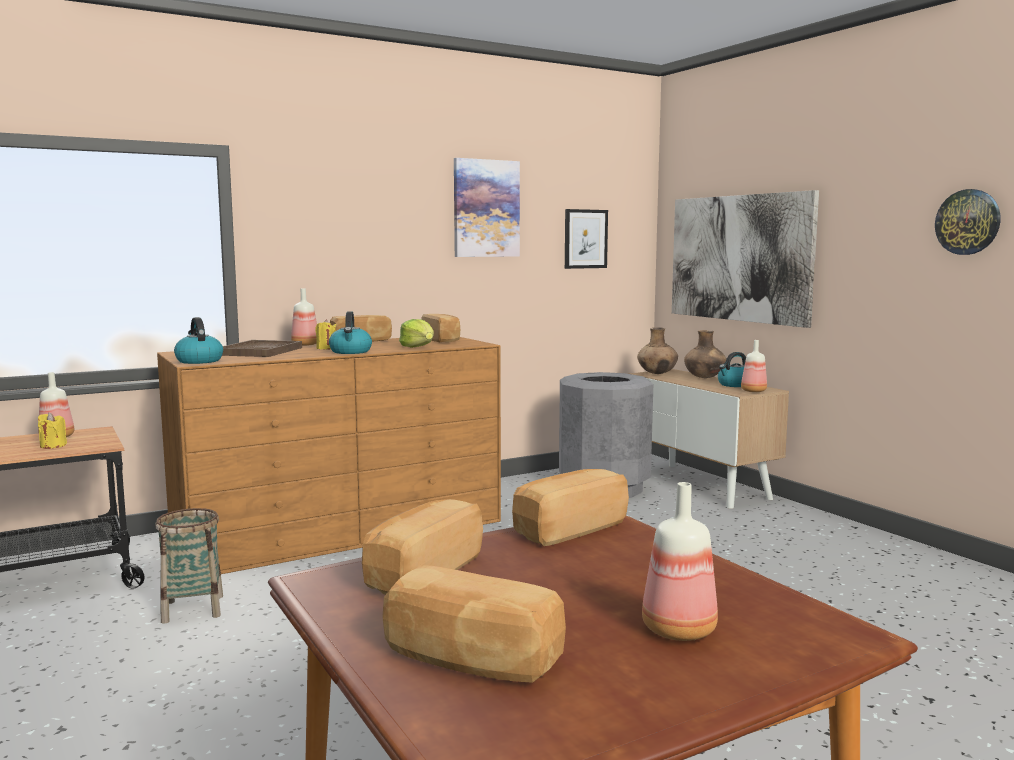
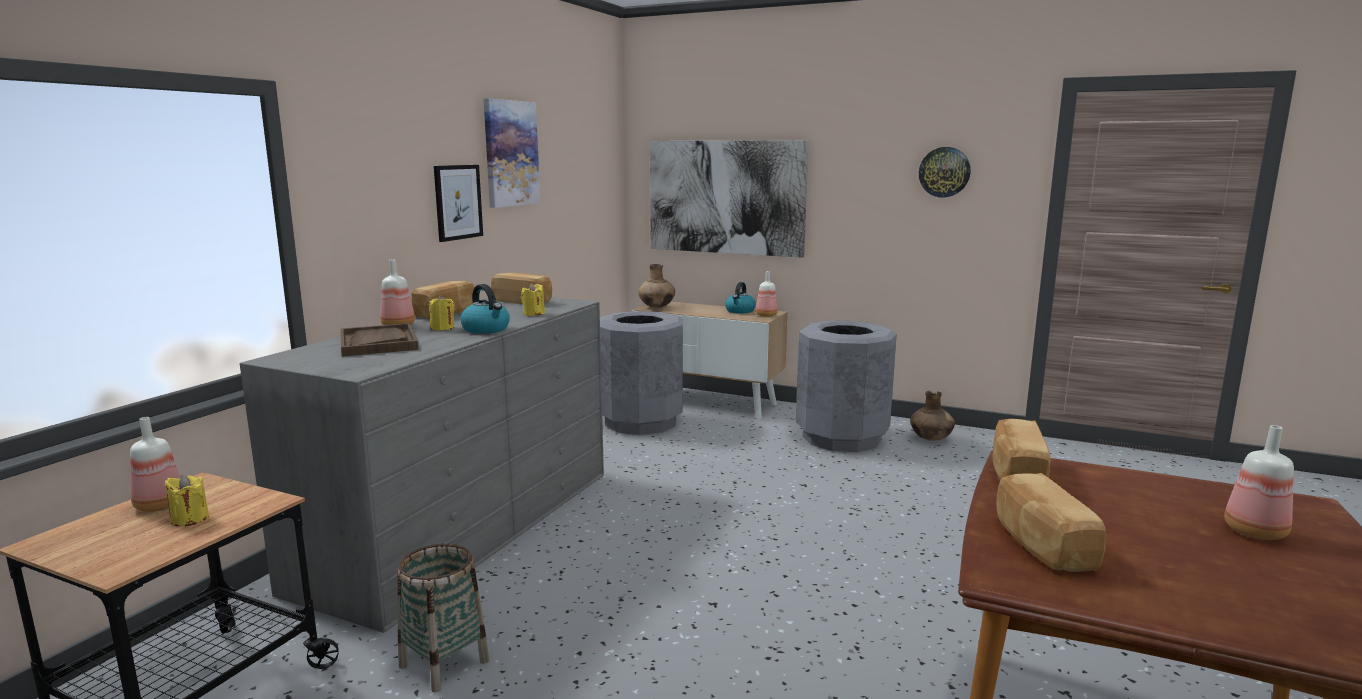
camera: 35 degrees left, 5 degrees up
brown dresser [157,337,501,574] -> grey dresser [240,297,604,633]
kettle [174,317,223,364] -> none
bread [382,564,566,683] -> none
lettuce [399,319,434,348] -> yellow candle [521,283,545,316]
picture [565,209,608,269] -> picture moved to [434,165,483,242]
brown vase [684,330,726,378] -> brown vase moved to [910,391,955,441]
none -> grey trash can [796,320,896,452]

